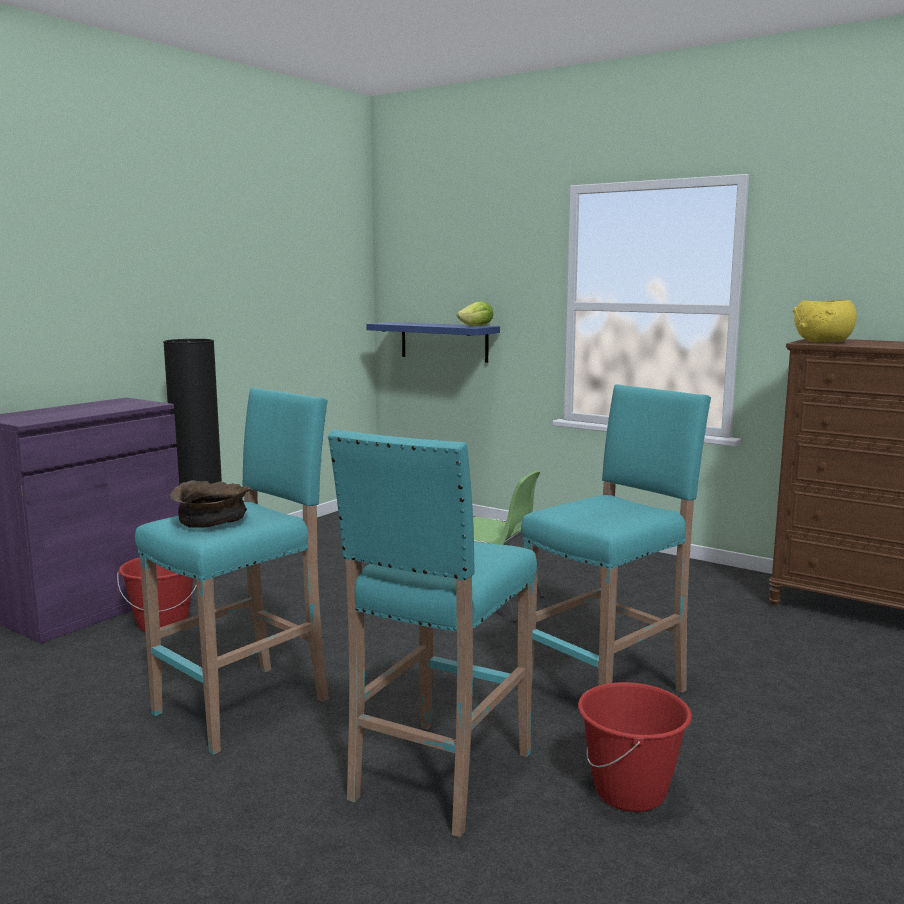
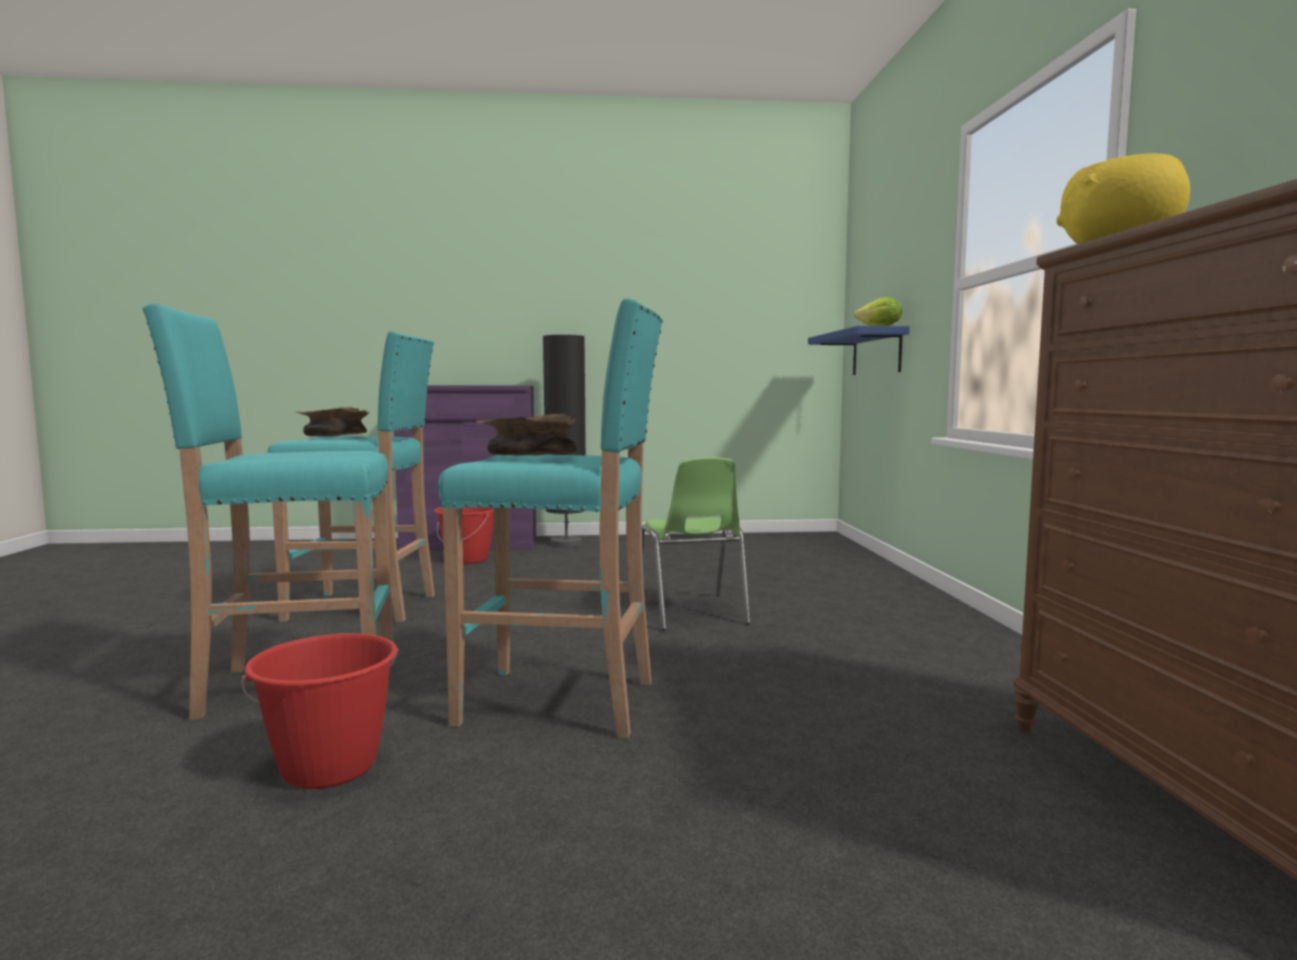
camera: 50 degrees right, 5 degrees down
none -> brown bowl [476,413,577,456]

